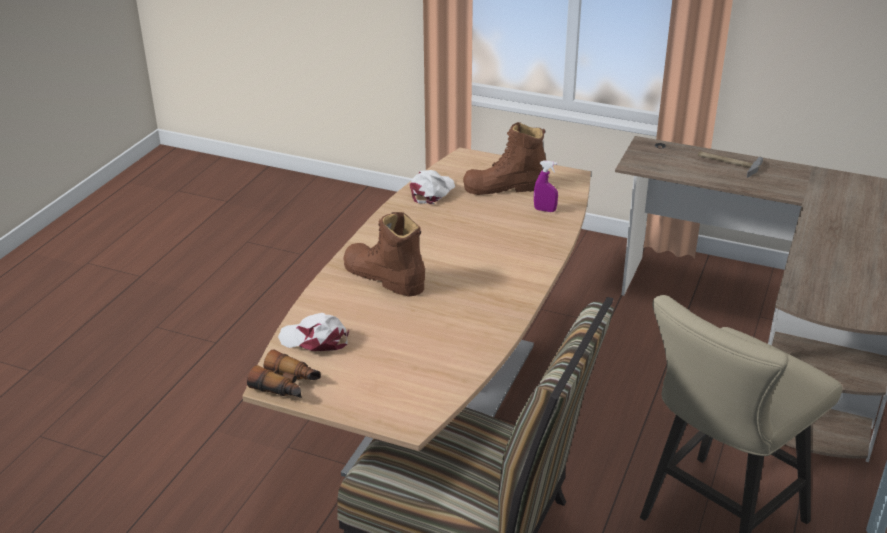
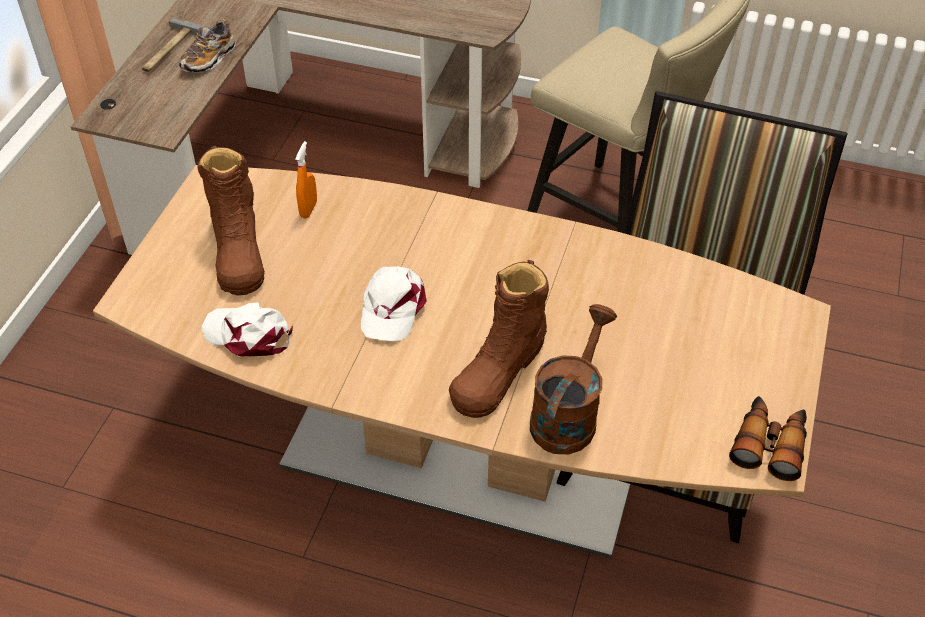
camera: 95 degrees left, 15 degrees up
white cap [278,313,349,351] -> white cap moved to [361,266,427,341]
purple spray bottle [534,160,558,212] -> orange spray bottle [295,141,317,218]
none -> shoe [179,19,236,73]
none -> brown watering can [530,304,617,454]

